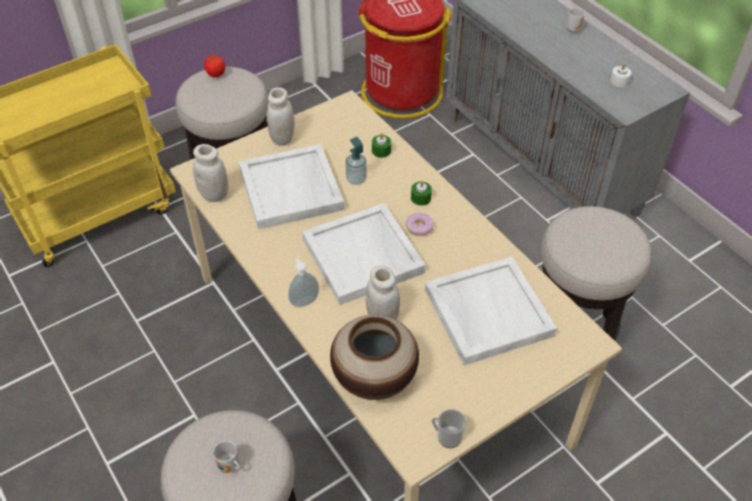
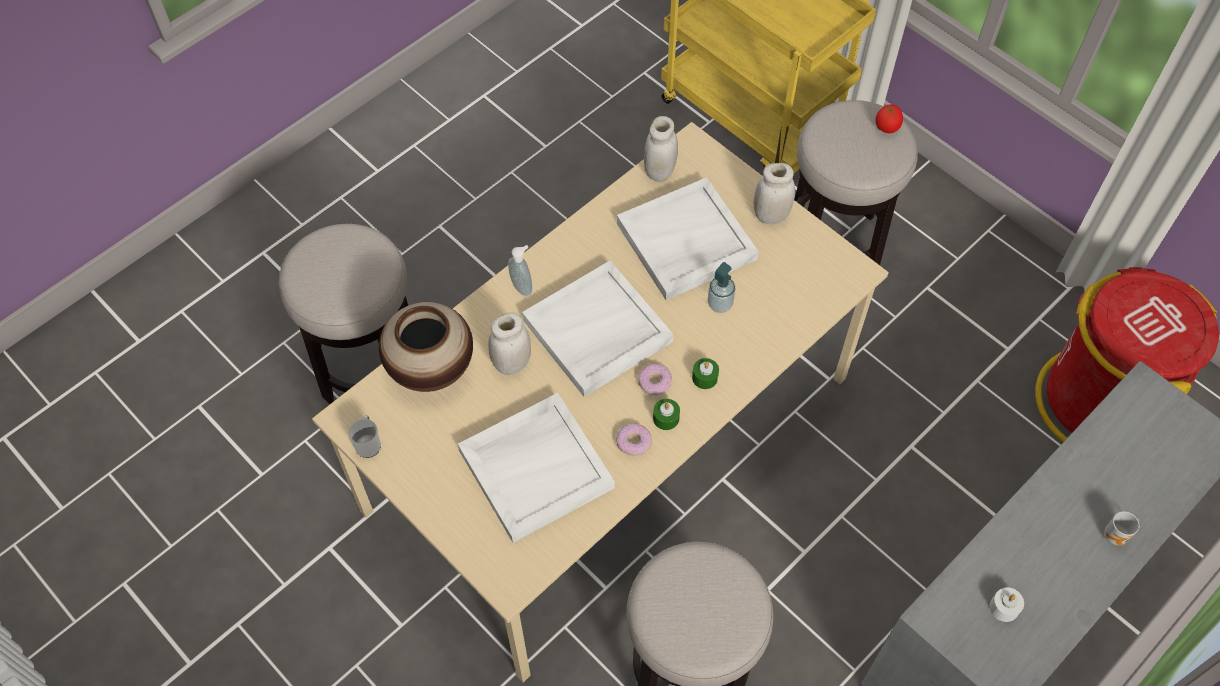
camera: 80 degrees right, 10 degrees up
mug [213,441,241,473] -> none
green candle [372,133,391,158] -> green candle moved to [653,399,680,430]
none -> donut [616,423,652,456]

